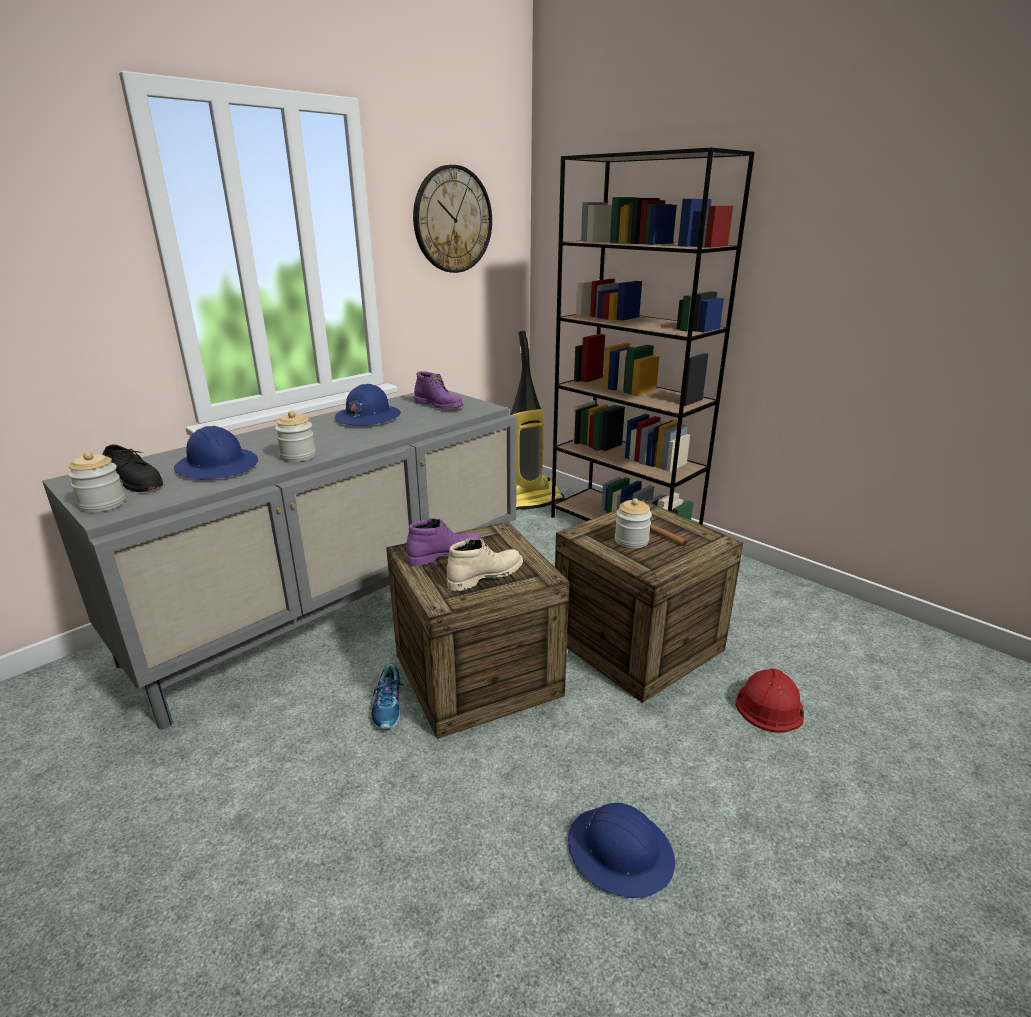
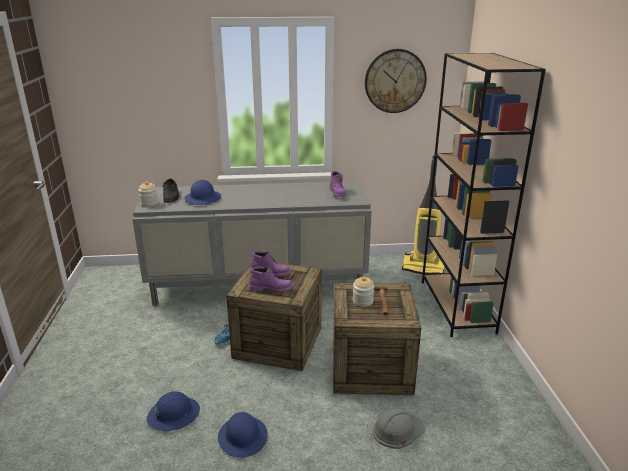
camera: 40 degrees right, 0 degrees up
jar [275,411,316,462] -> none
blue hard hat [335,384,401,425] -> blue hard hat moved to [147,391,200,432]
beige boot [447,538,523,591] -> purple boot [249,267,294,292]
red hard hat [735,668,804,733] -> grey hard hat [372,408,426,449]

